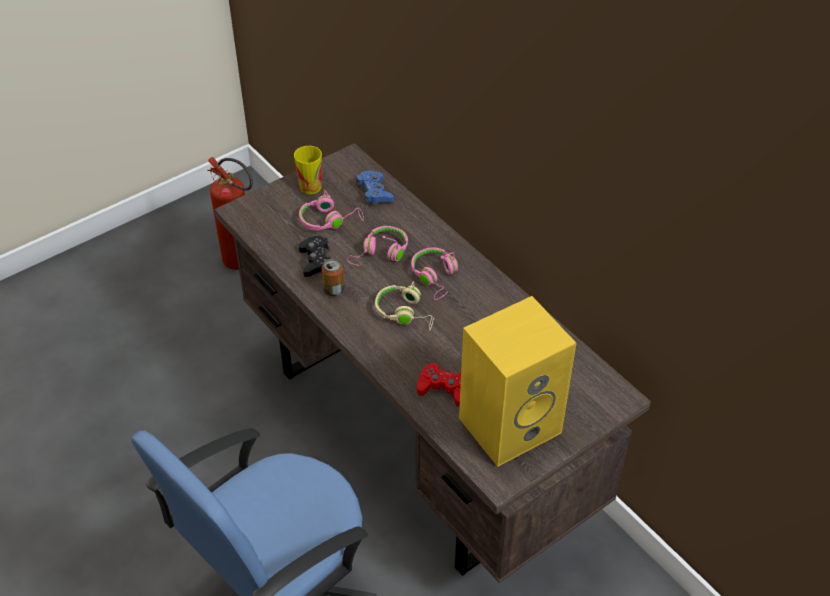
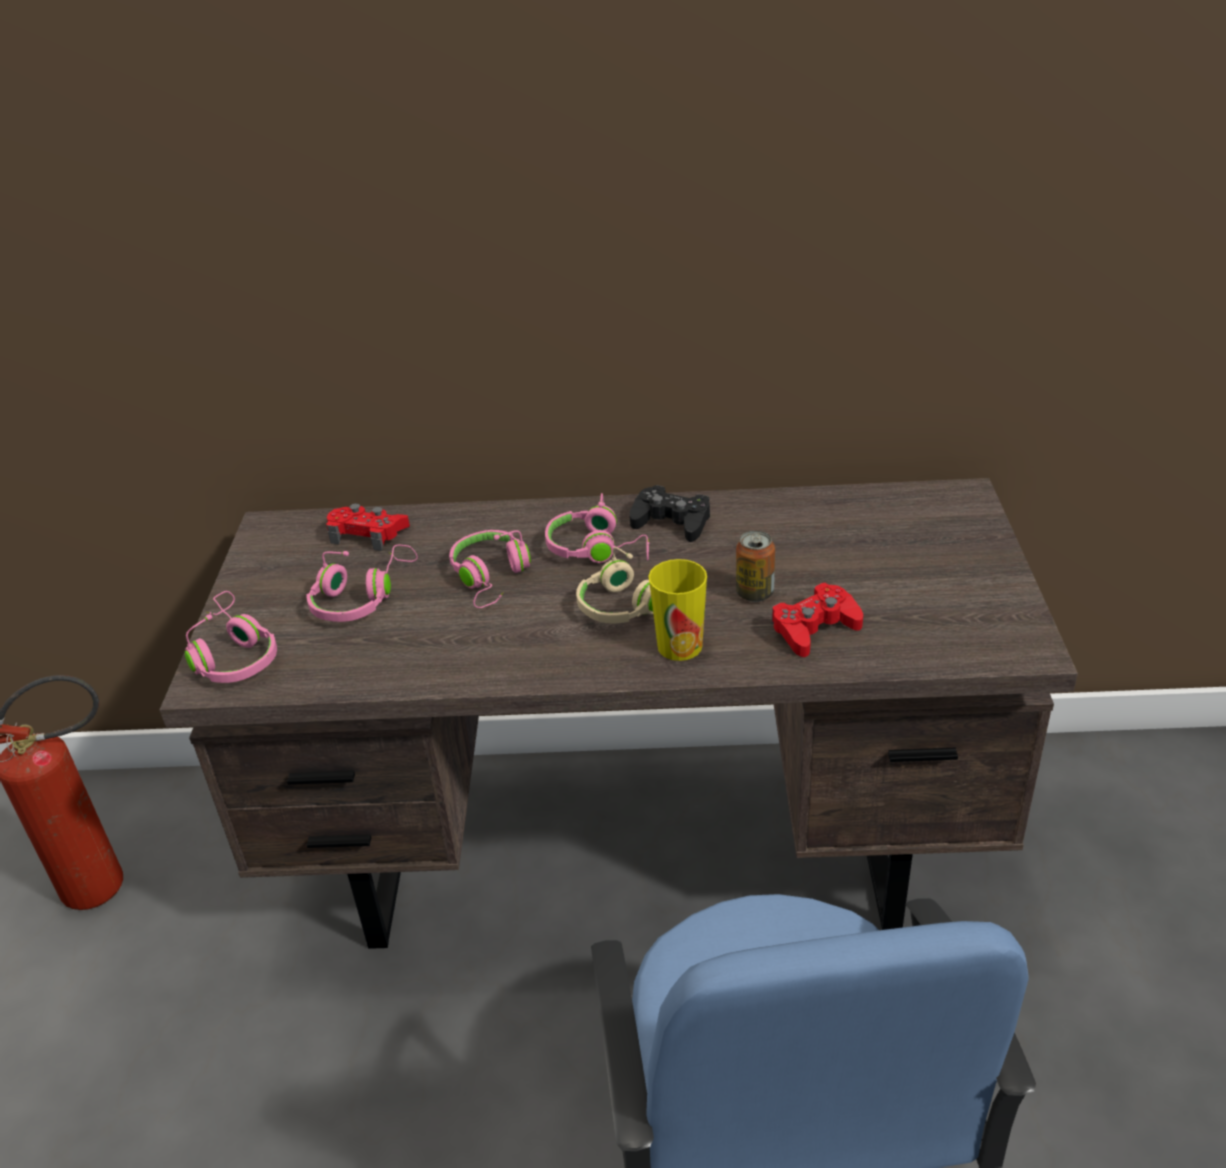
camera: 50 degrees left, 10 degrees down
cup [294,146,322,194] -> cup moved to [648,559,707,661]
black game controller [299,236,331,277] -> black game controller moved to [630,485,710,542]
can [322,258,344,296] -> can moved to [736,531,775,602]
blue game controller [356,170,394,205] -> red game controller [326,503,410,551]
yellow speaker [459,296,576,467] -> none
none -> pink headphones [185,591,277,683]

